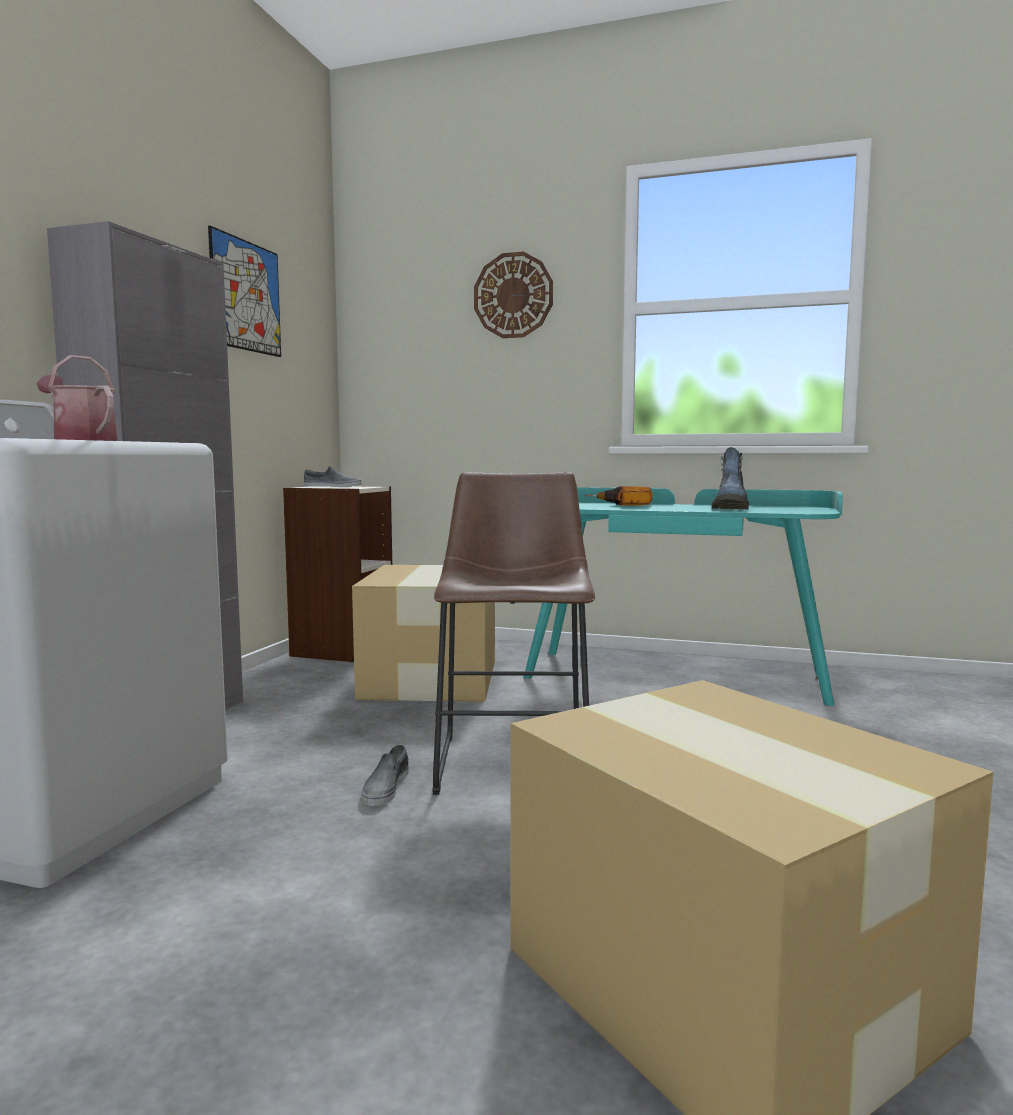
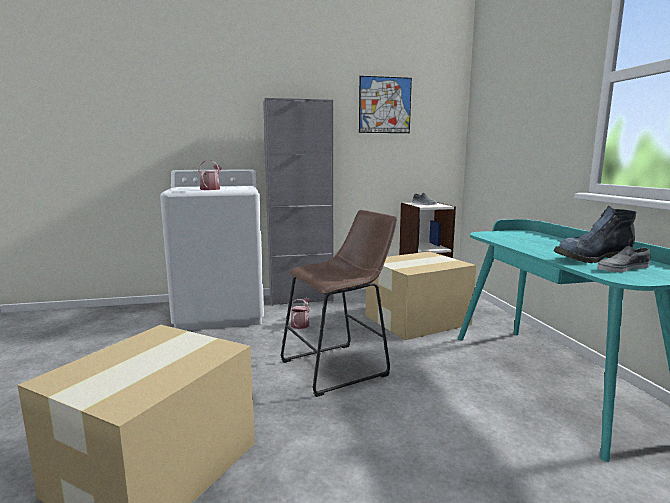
camera: 60 degrees right, 5 degrees up
grey shoe [362,745,409,806] -> grey shoe moved to [597,246,650,272]
wall clock [474,252,553,338] -> none
power drill [585,486,652,505] -> none
none -> watering can [291,298,311,329]

